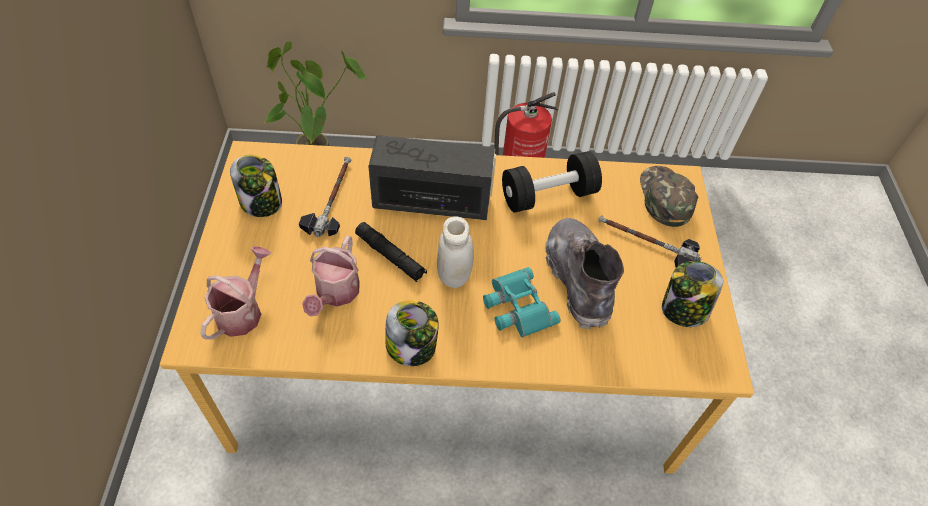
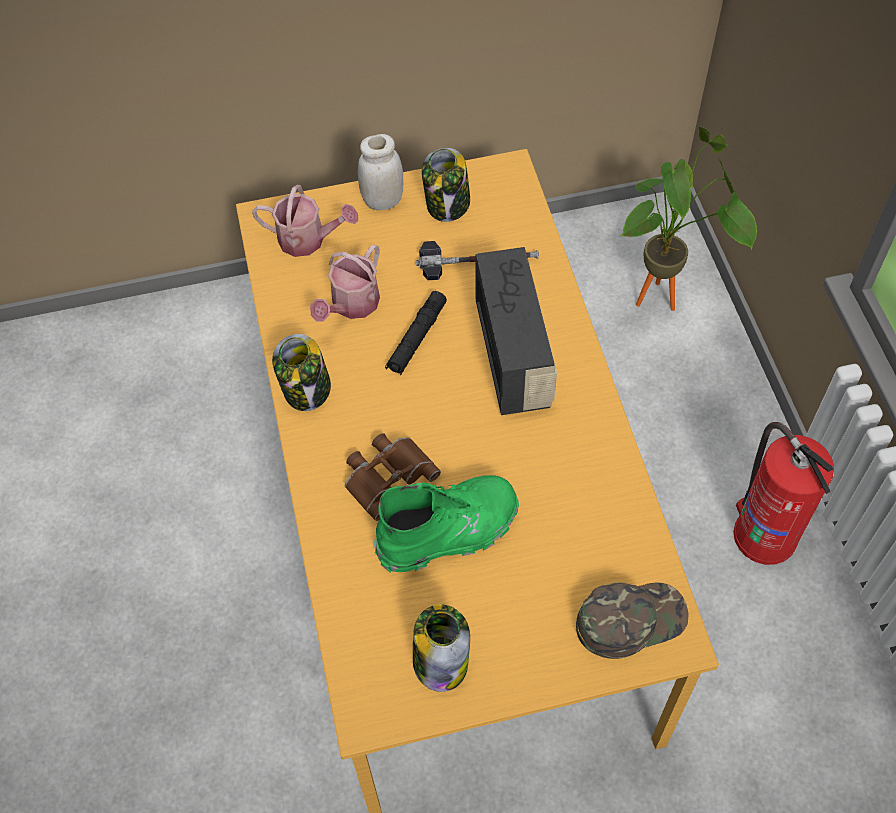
camera: 80 degrees right, 5 degrees up
watering can [302,236,360,317] -> watering can turned 60 degrees counterclockwise [310,244,380,321]
white jar [437,216,474,288] -> white jar moved to [358,134,403,210]
turquoise binoculars [483,267,560,337] -> brown binoculars [345,433,441,521]
black dumbbell [502,151,602,213] -> none
grey boot [545,218,624,330] -> green boot [374,475,519,573]
hammer [598,215,702,267] -> none

